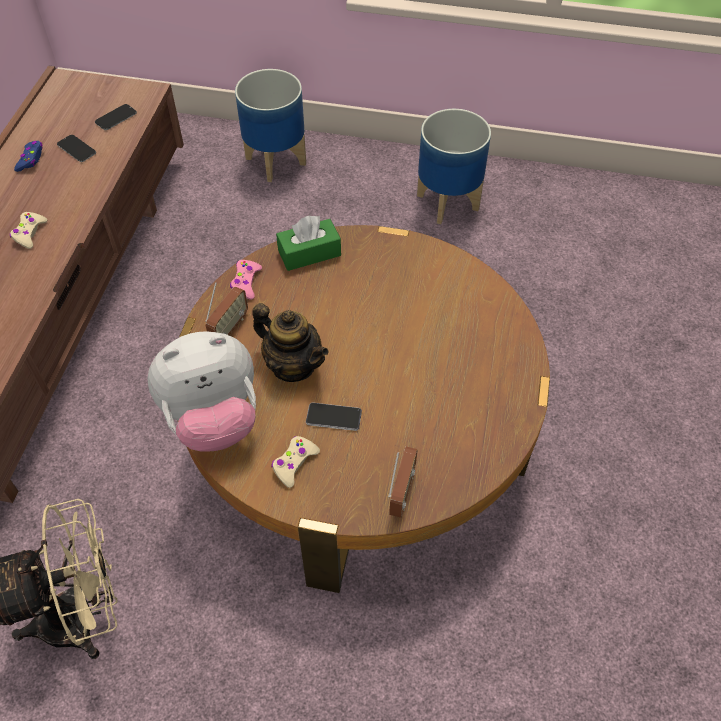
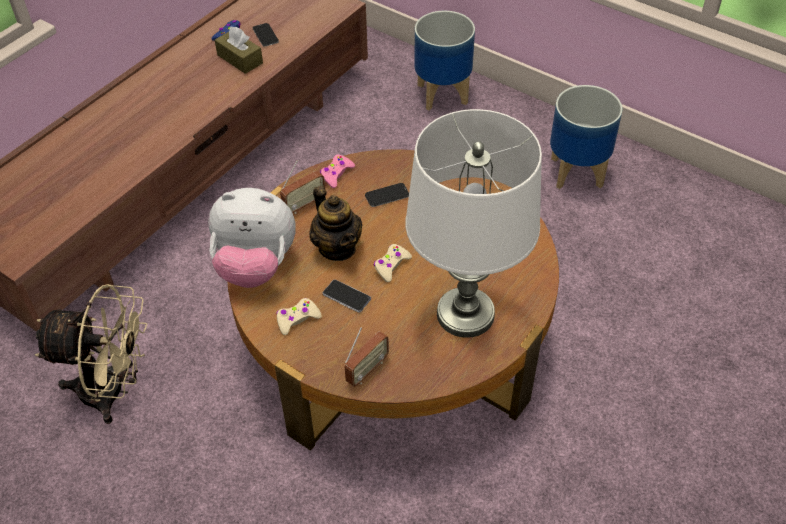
camera: 25 degrees right, 5 degrees down
beige game controller [10,212,47,249] -> beige game controller moved to [374,244,412,282]
phone [95,104,137,130] -> phone moved to [365,183,409,207]
green tissue box [276,215,341,271] -> none
none -> brown tissue box [215,27,263,74]
none -> white table lamp [406,109,542,338]

